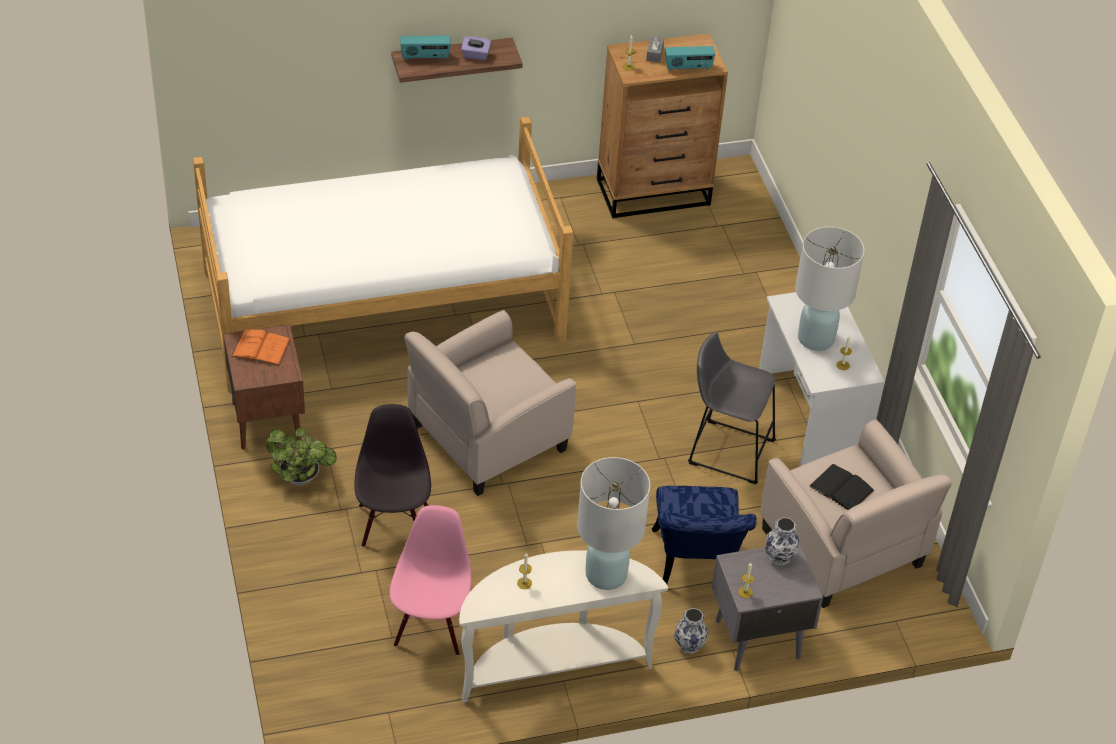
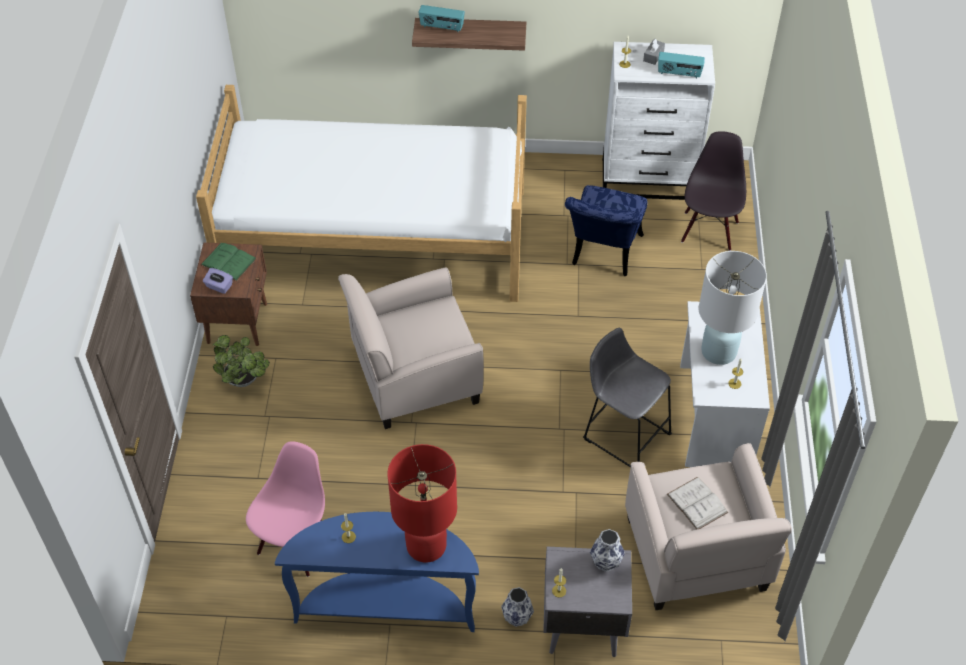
camera: 20 degrees right, 5 degrees up
orange book [231,329,291,366] -> green book [200,243,257,281]
black chair [354,404,431,547] -> black chair moved to [681,131,746,251]
white console table [459,550,668,703] -> blue console table [275,512,479,632]
purple tissue box [461,36,491,60] -> purple tissue box moved to [203,268,233,294]
white table lamp [577,457,650,590] -> red table lamp [387,444,457,563]
brown dresser [597,33,728,218] -> white dresser [602,42,715,200]
blue chair [652,486,757,584] -> blue chair moved to [565,185,648,276]
black book [809,464,874,510] -> white book [667,477,728,530]

